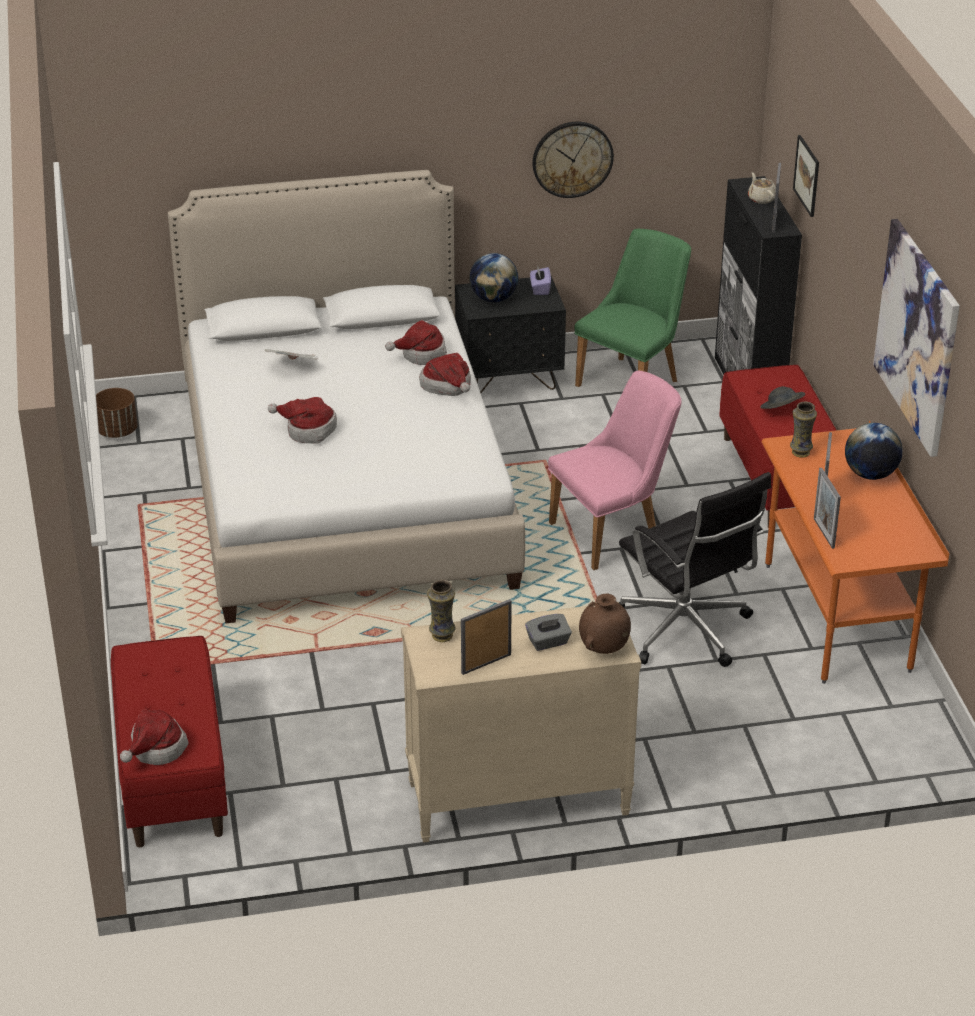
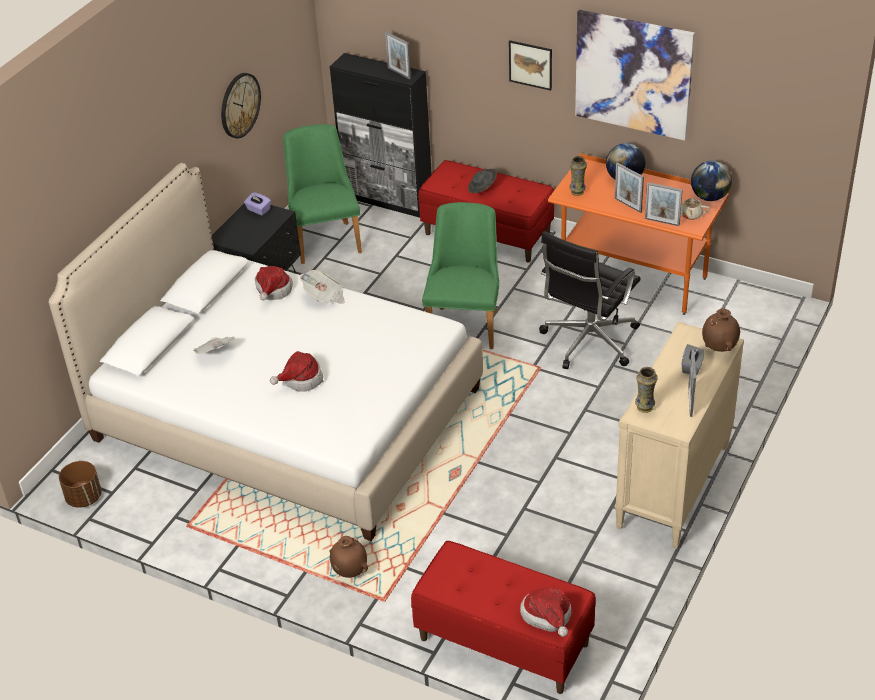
camera: 50 degrees left, 5 degrees up
hat [419,353,471,396] -> newspaper [300,270,345,304]
globe [469,253,518,302] -> globe moved to [691,161,732,201]
pink chair [548,371,682,570] -> green chair [422,202,499,349]
black office chair [619,472,771,667] -> black office chair turned 120 degrees clockwise [539,231,641,369]
beige teapot [748,172,776,204] -> beige teapot moved to [681,198,710,220]
picture [793,135,819,217] -> picture moved to [509,40,552,91]
none -> brown vase [329,536,368,578]

